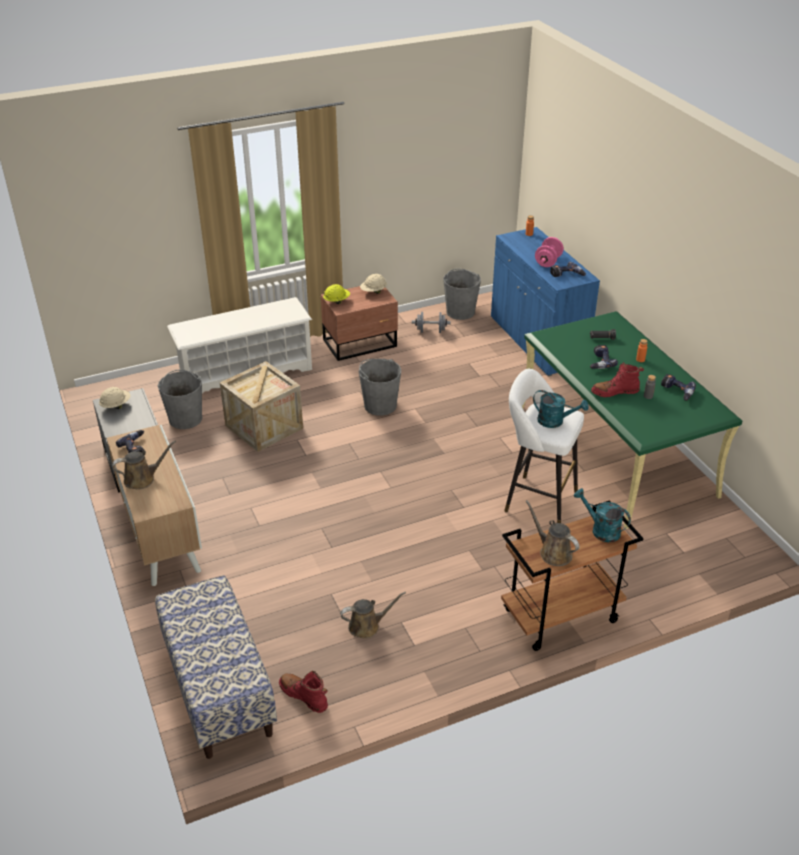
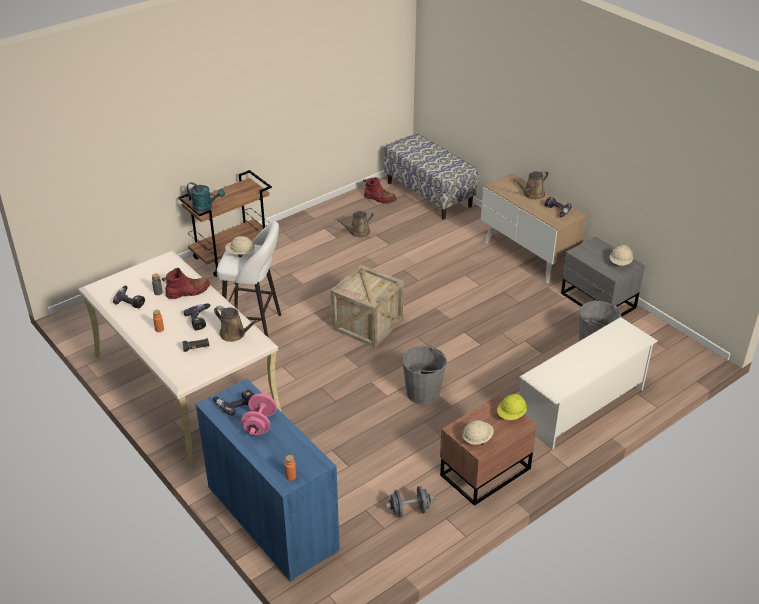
camera: 165 degrees right, 0 degrees up
crate [220,361,303,452] -> crate moved to [331,264,404,348]
grey bucket [443,268,481,320] -> none
green desk [522,311,742,529] -> beige desk [78,251,282,465]
brown watering can [525,500,579,566] -> brown watering can moved to [214,306,259,342]
turquoise watering can [533,390,589,428] -> beige hard hat [225,236,255,257]

